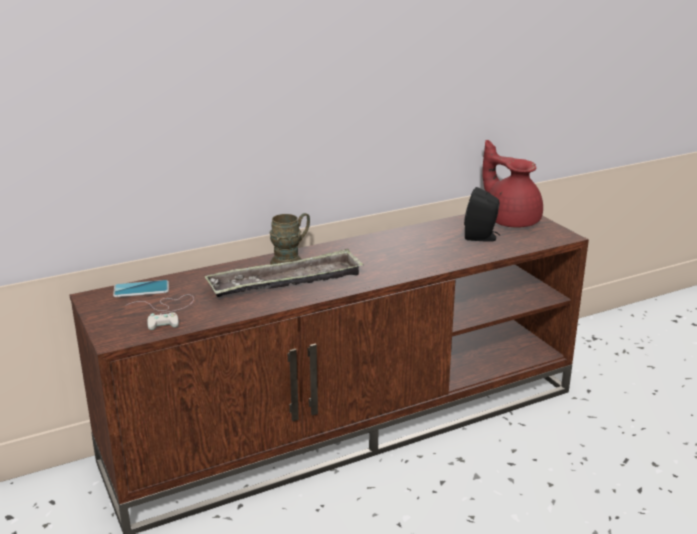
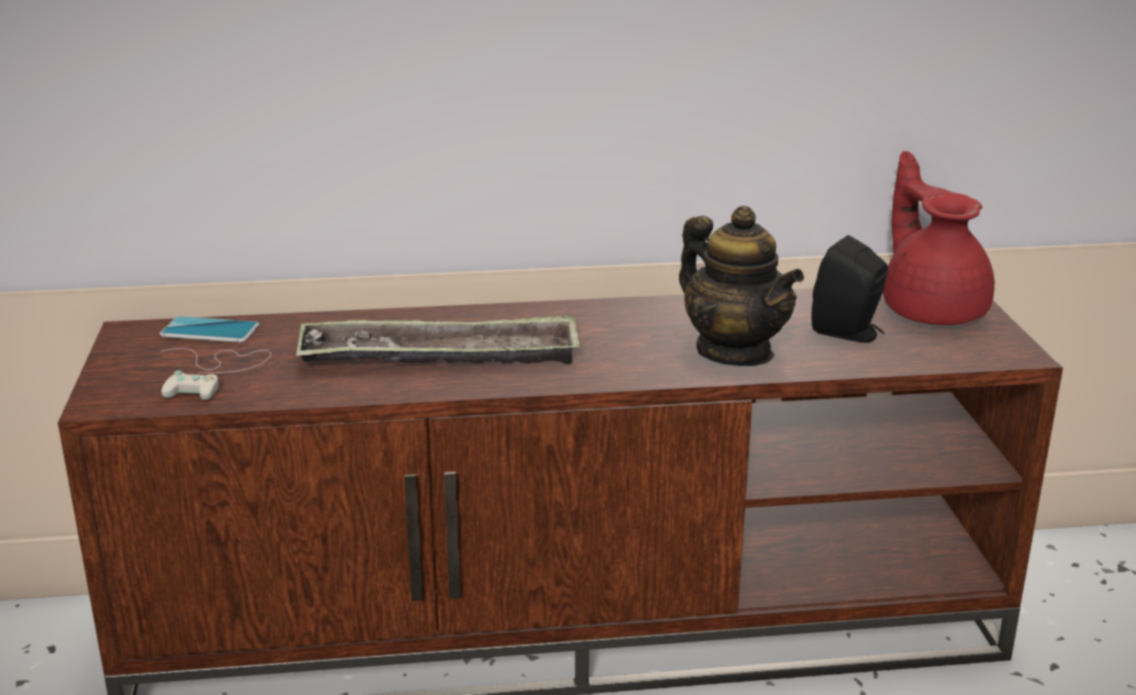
camera: 20 degrees right, 0 degrees up
brown mug [270,213,310,264] -> none
none -> teapot [679,206,804,366]

